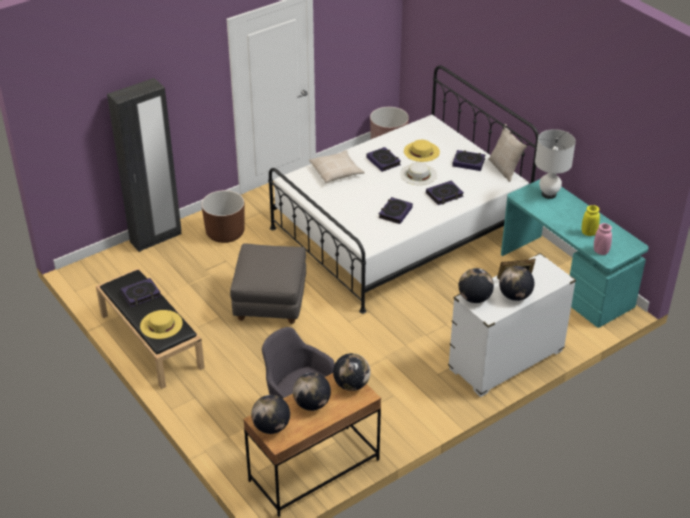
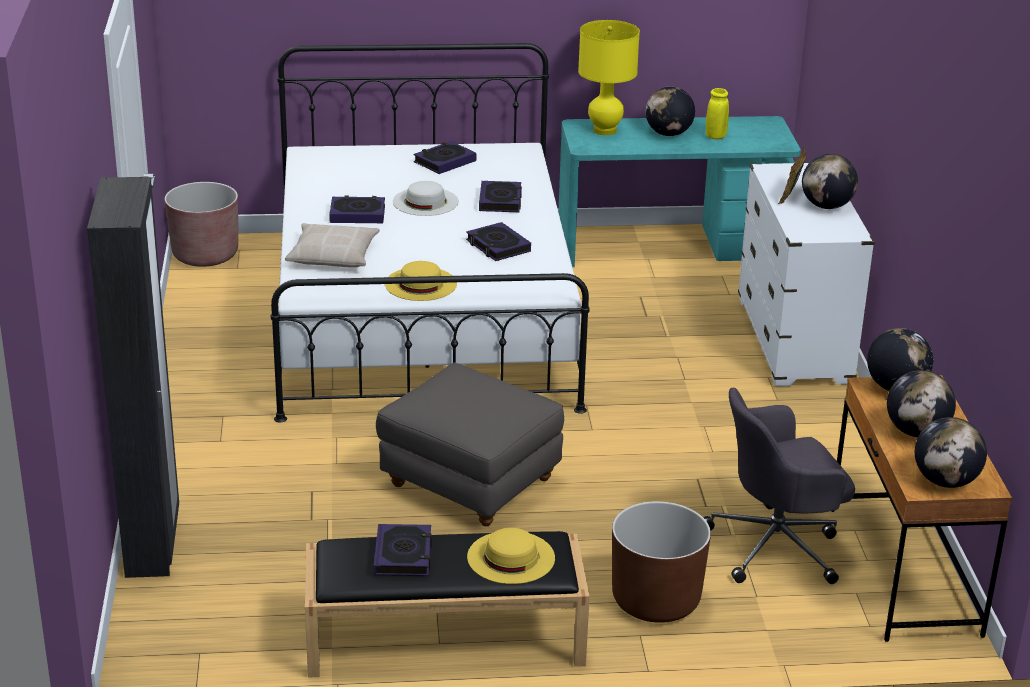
camera: 60 degrees left, 10 degrees down
brown planter [201,190,245,243] -> brown planter moved to [612,501,711,623]
yellow hat [404,140,440,162] -> yellow hat moved to [385,261,457,301]
globe [459,268,494,303] -> globe moved to [646,86,695,136]
beige pillow [488,124,527,182] -> none
white table lamp [535,129,576,199] -> yellow table lamp [578,20,640,135]
pink vase [594,223,612,255] -> none

